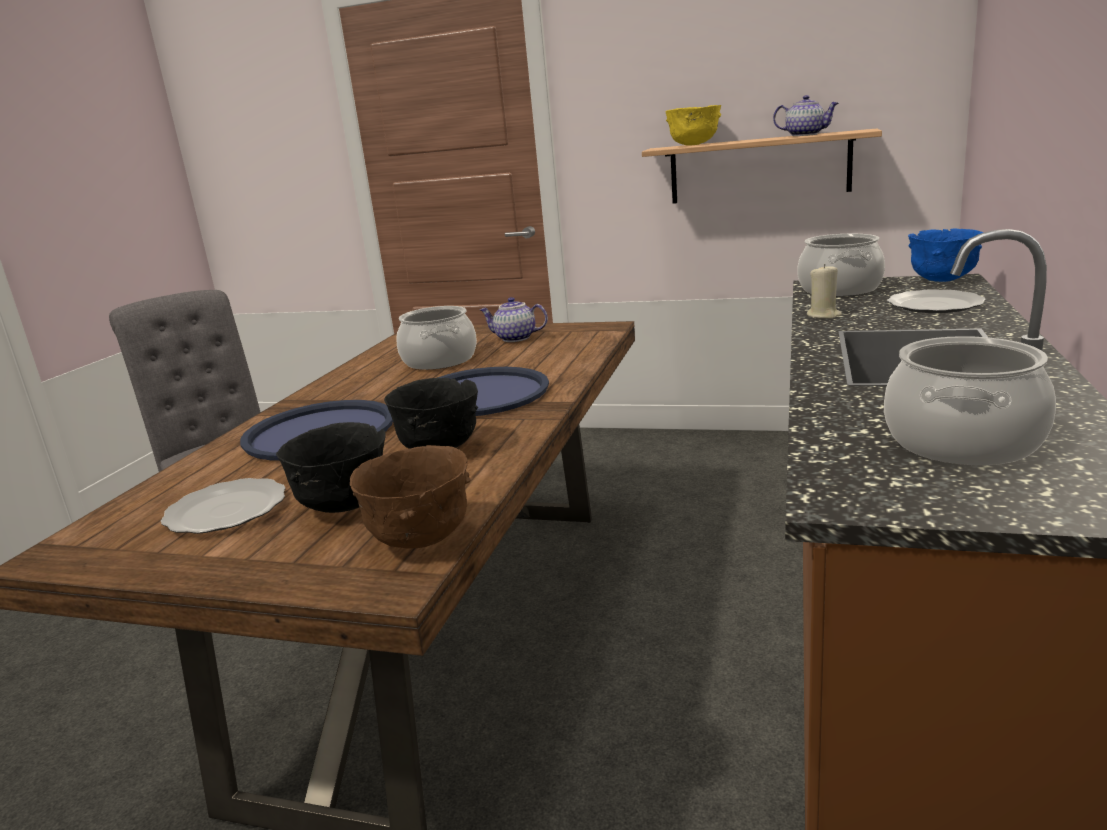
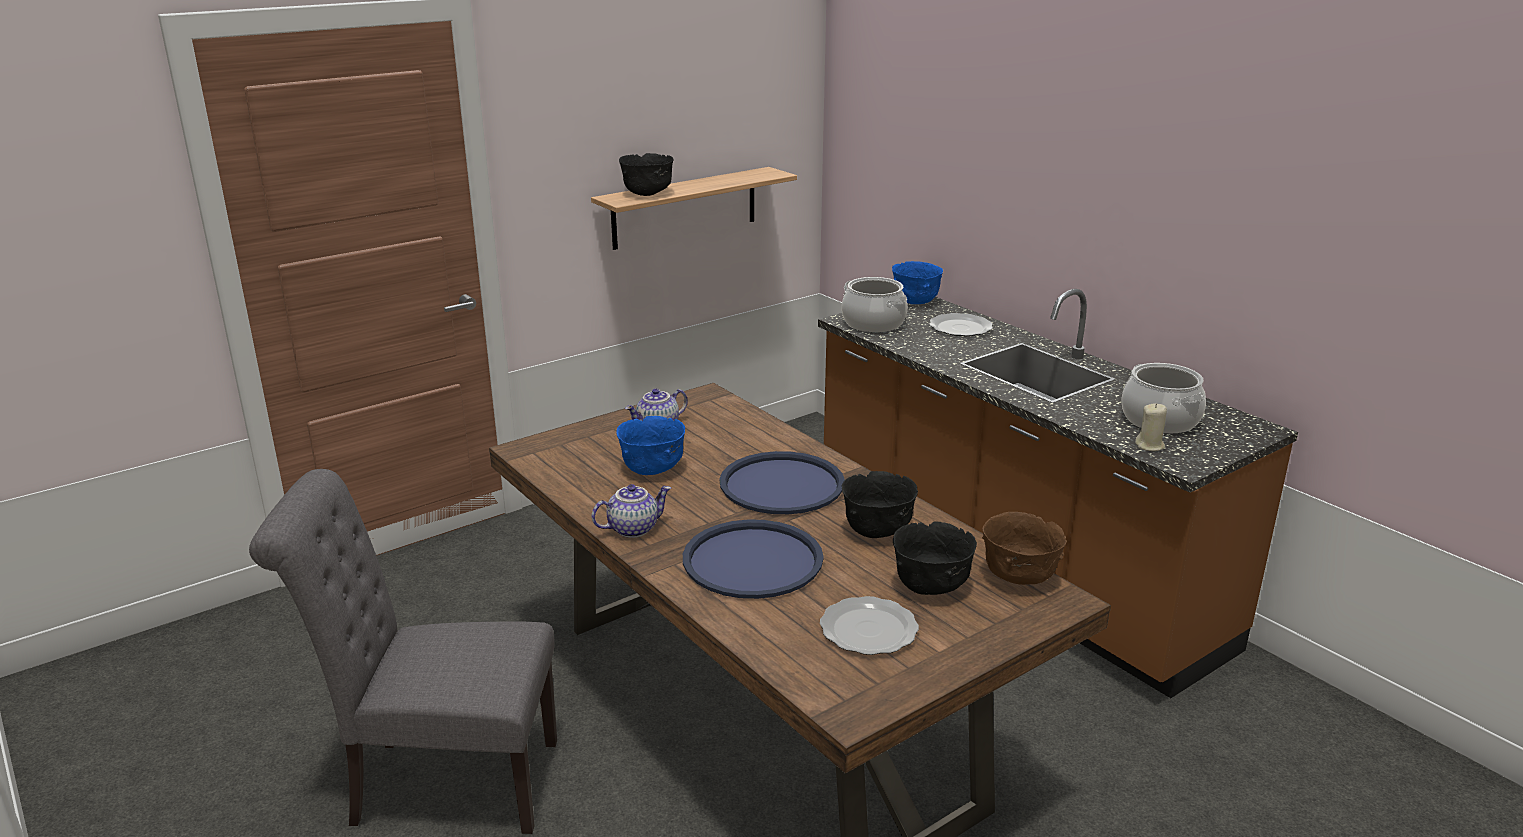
camera: 55 degrees left, 5 degrees up
cooking pot [396,306,477,370] -> blue bowl [616,416,685,475]
yellow bowl [665,105,721,146] -> black bowl [619,153,674,196]
teapot [773,95,839,136] -> teapot moved to [592,484,671,538]
beige candle [807,264,842,319] -> beige candle moved to [1135,403,1167,451]

